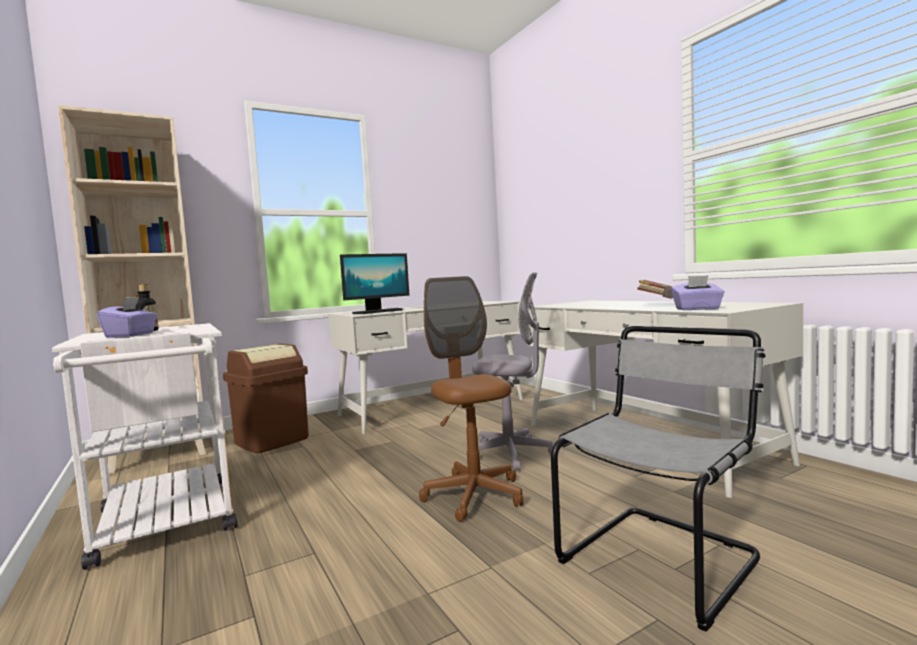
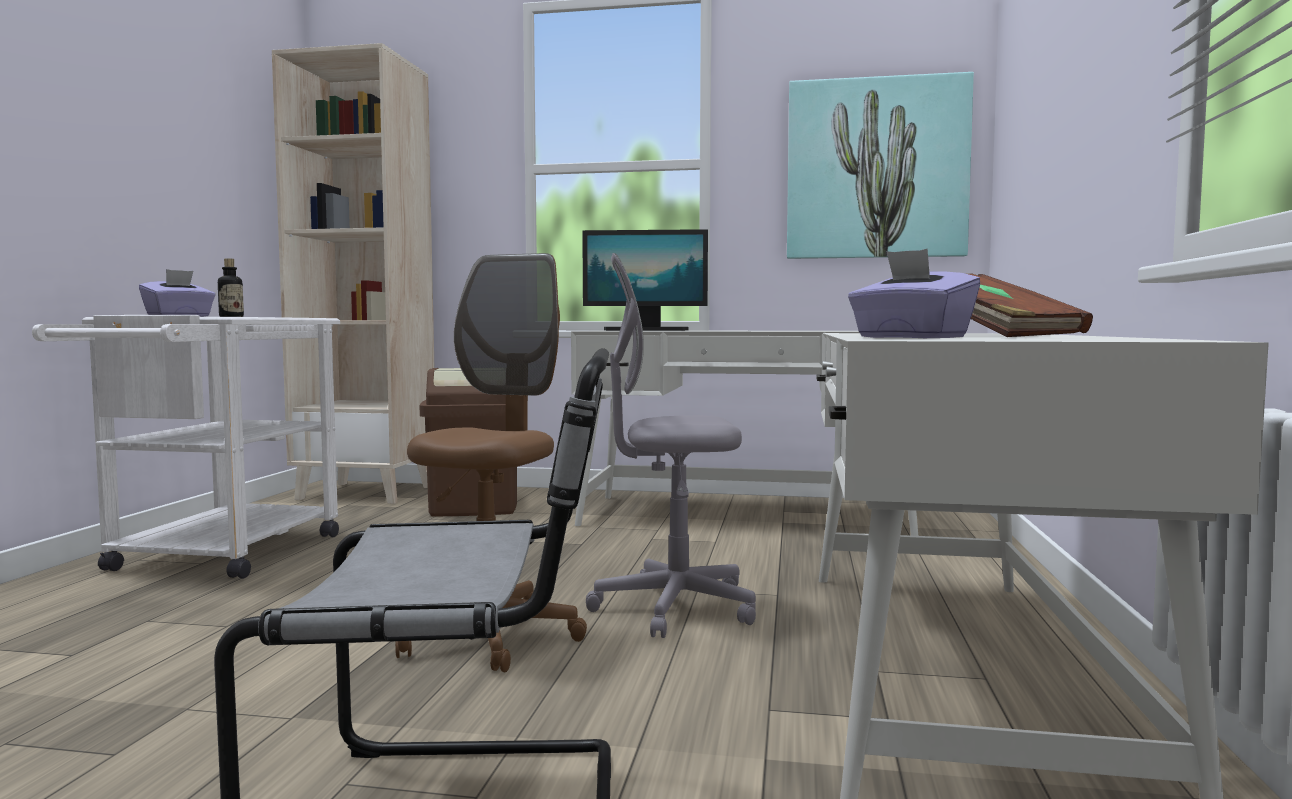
camera: 40 degrees right, 0 degrees up
grey office chair [472,272,553,471] -> grey office chair turned 120 degrees clockwise [586,253,756,638]
none -> picture [787,72,974,259]

